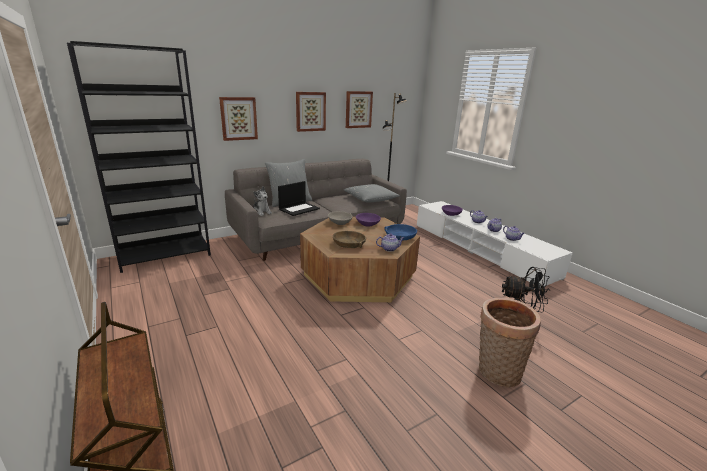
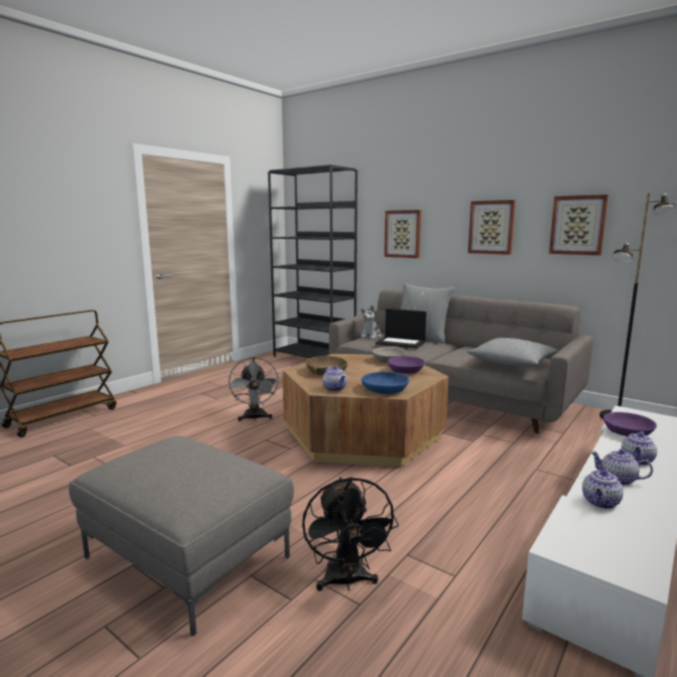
camera: 70 degrees right, 10 degrees down
basket [479,298,541,387] -> grey ottoman [69,436,294,636]
none -> grey fan [229,357,279,421]

